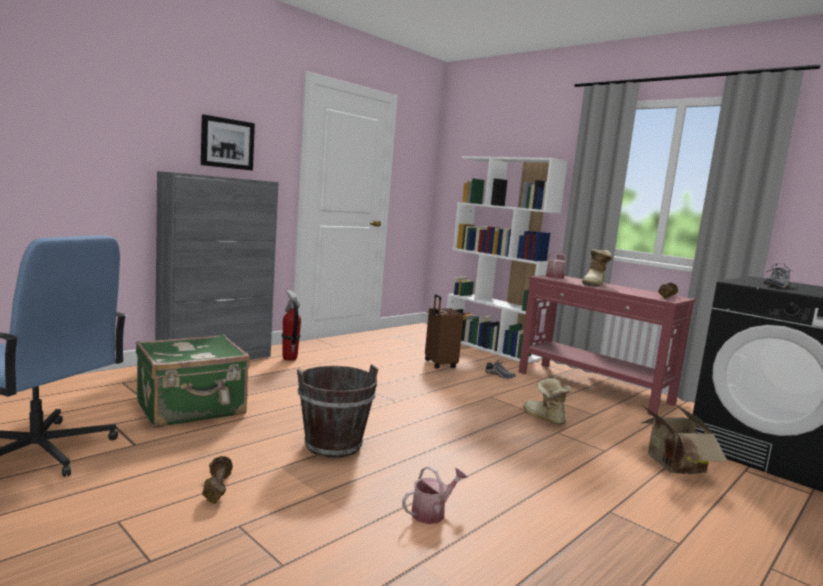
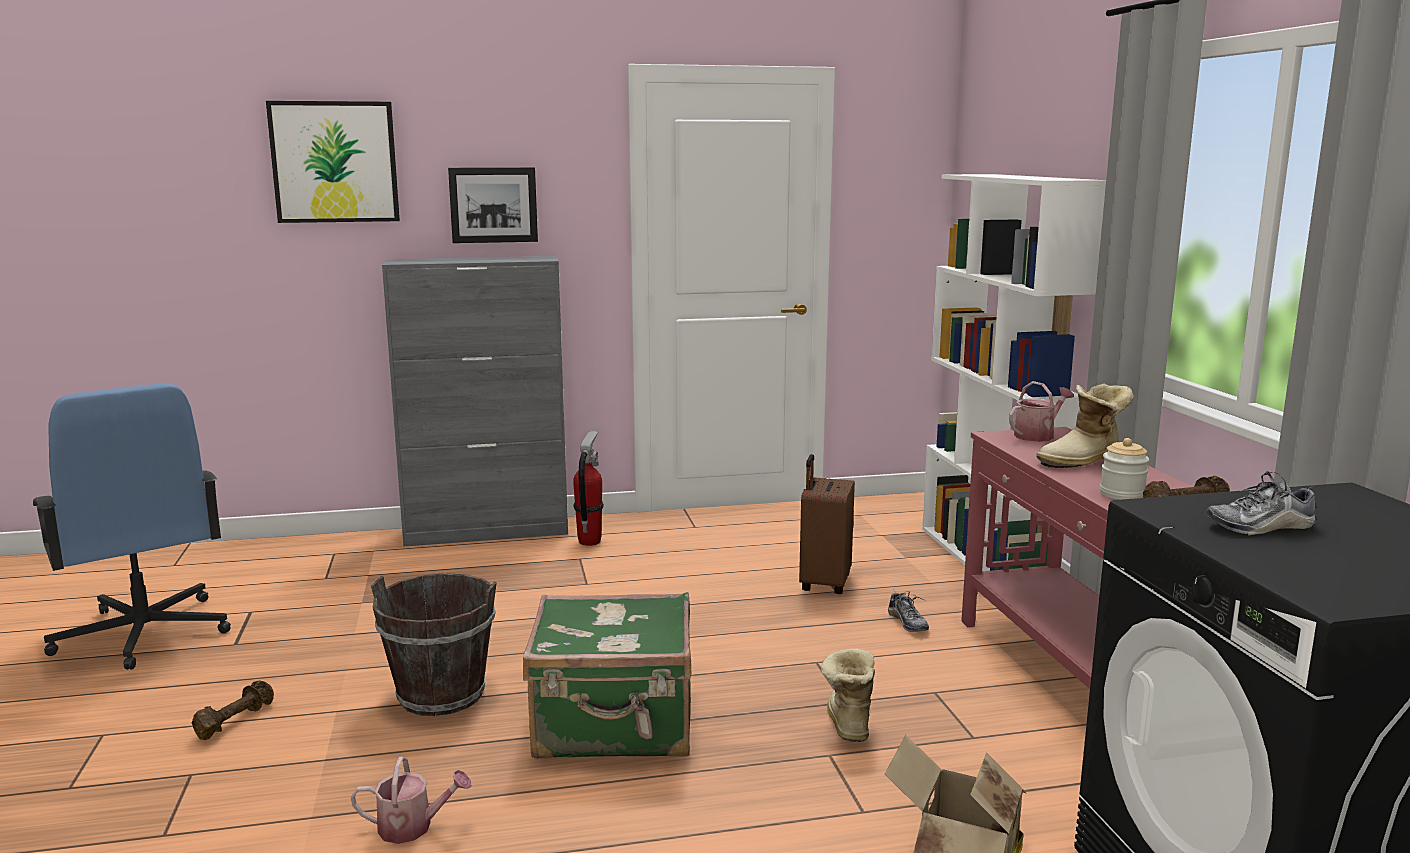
camera: 35 degrees right, 5 degrees up
green suitcase [136,334,250,428] -> green suitcase moved to [523,592,691,759]
none -> picture [266,101,400,223]
none -> jar [1100,438,1149,500]

